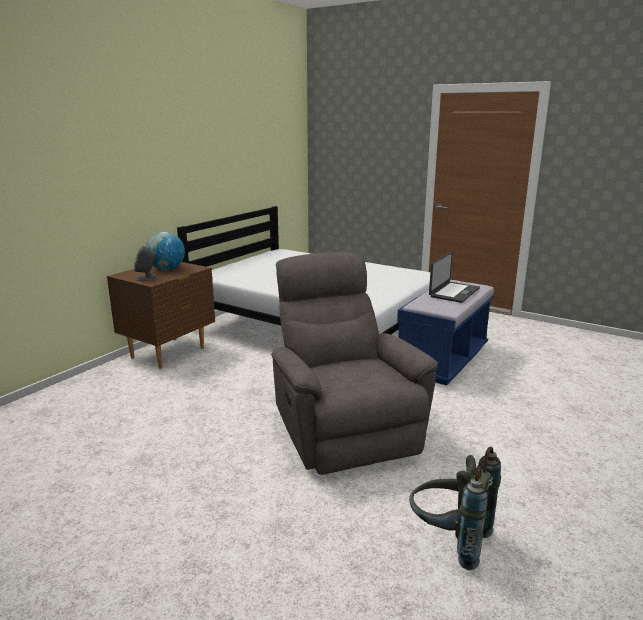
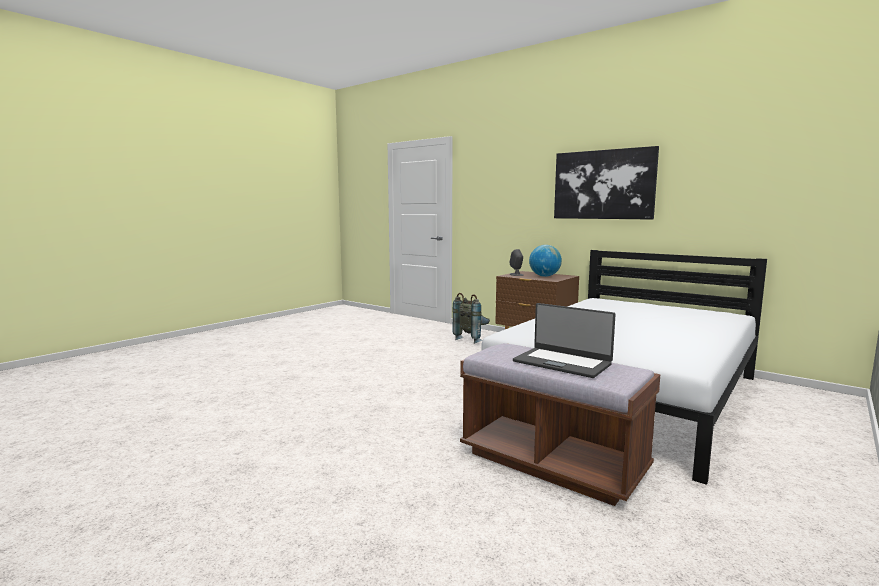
camera: 95 degrees right, 10 degrees down
grey armchair [271,252,438,475] -> none
blue bench [397,280,494,386] -> brown bench [460,343,661,506]
grey backpack [409,447,501,570] -> grey backpack moved to [453,293,490,344]
none -> picture [554,146,659,220]

